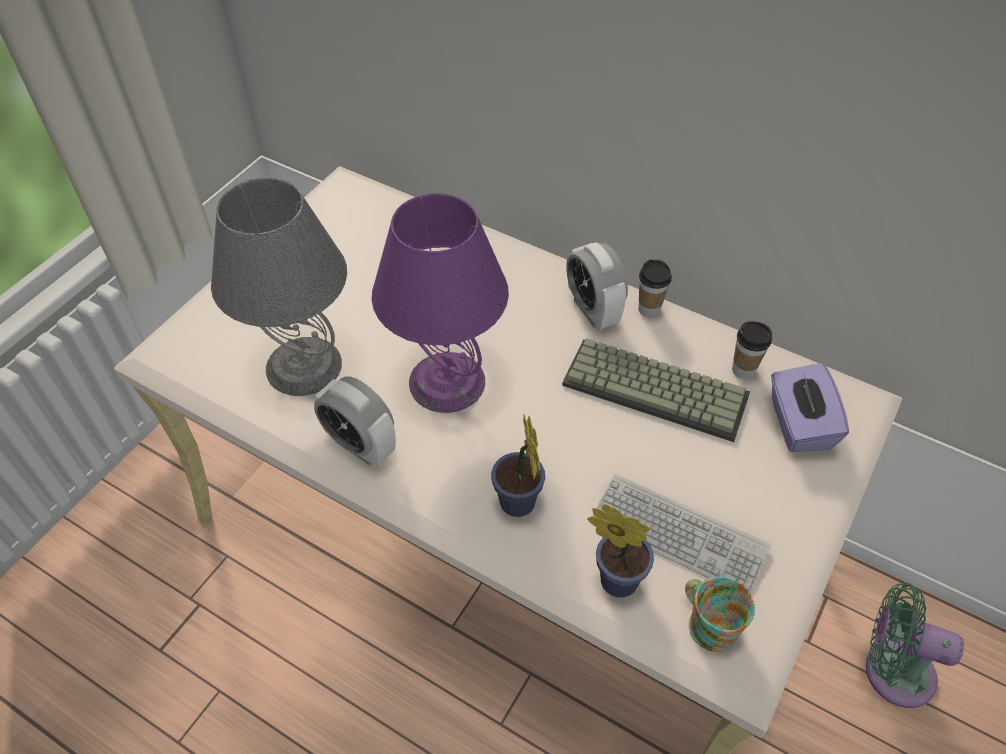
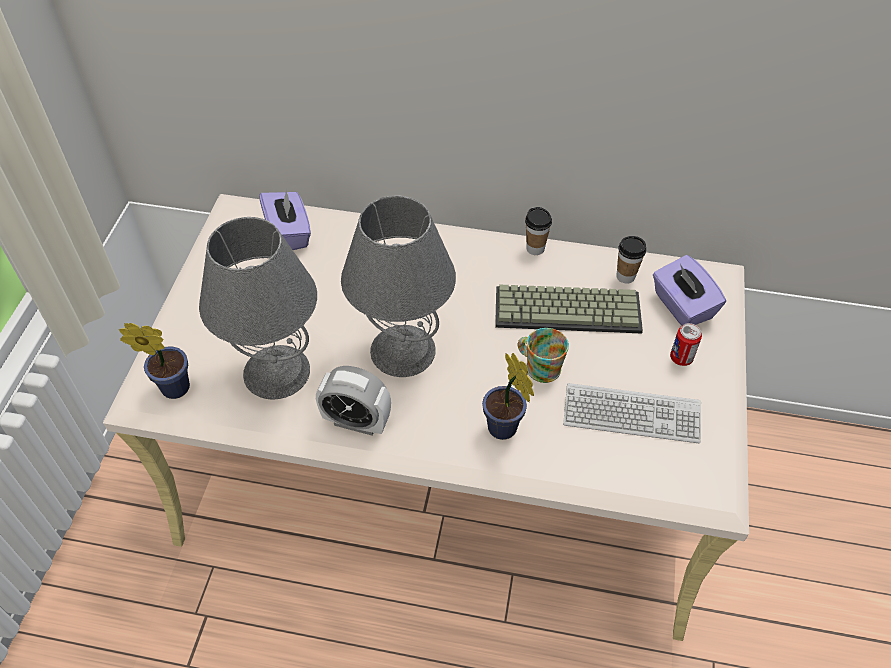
camera: 20 degrees left, 0 degrees up
purple table lamp [372,193,509,413] -> grey table lamp [341,196,456,377]
alarm clock [566,242,628,329] -> none
potted plant [587,504,654,598] -> potted plant moved to [119,323,190,399]
mug [685,577,755,652] -> mug moved to [518,328,569,383]
green fan [866,583,964,708] -> none
none -> purple tissue box [259,189,311,250]
none -> can [670,323,702,366]

